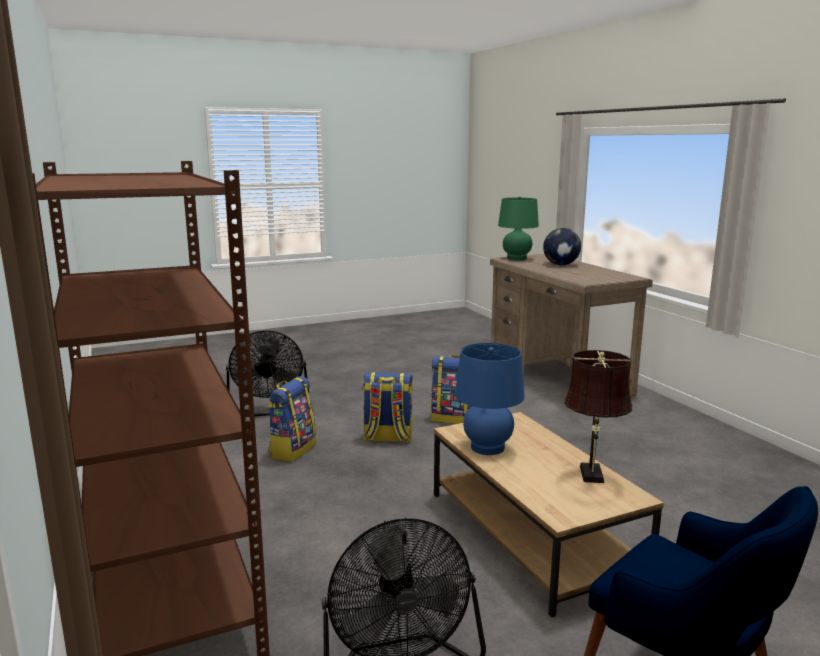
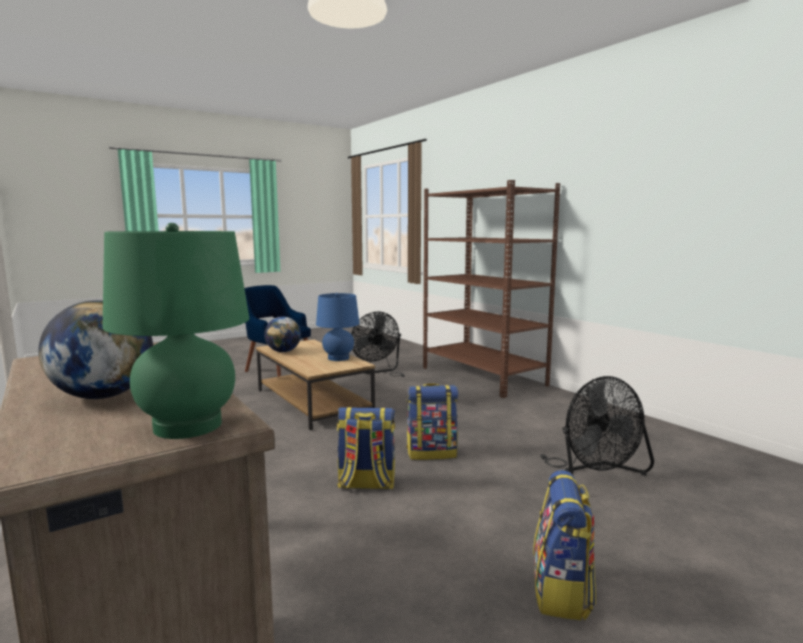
camera: 170 degrees right, 5 degrees down
backpack [268,376,316,462] -> backpack moved to [533,470,596,621]
brown table lamp [564,350,632,483] -> globe [264,316,301,352]

